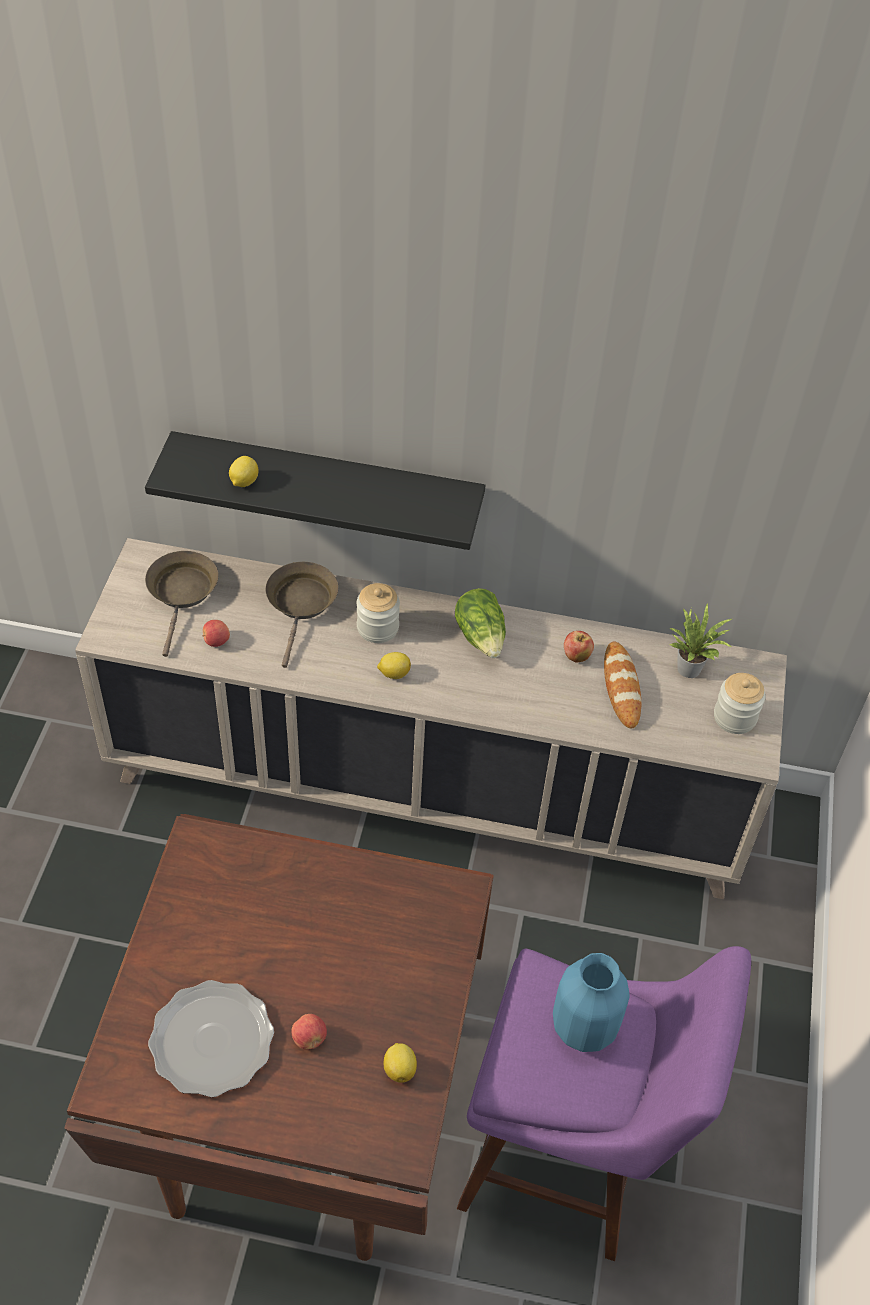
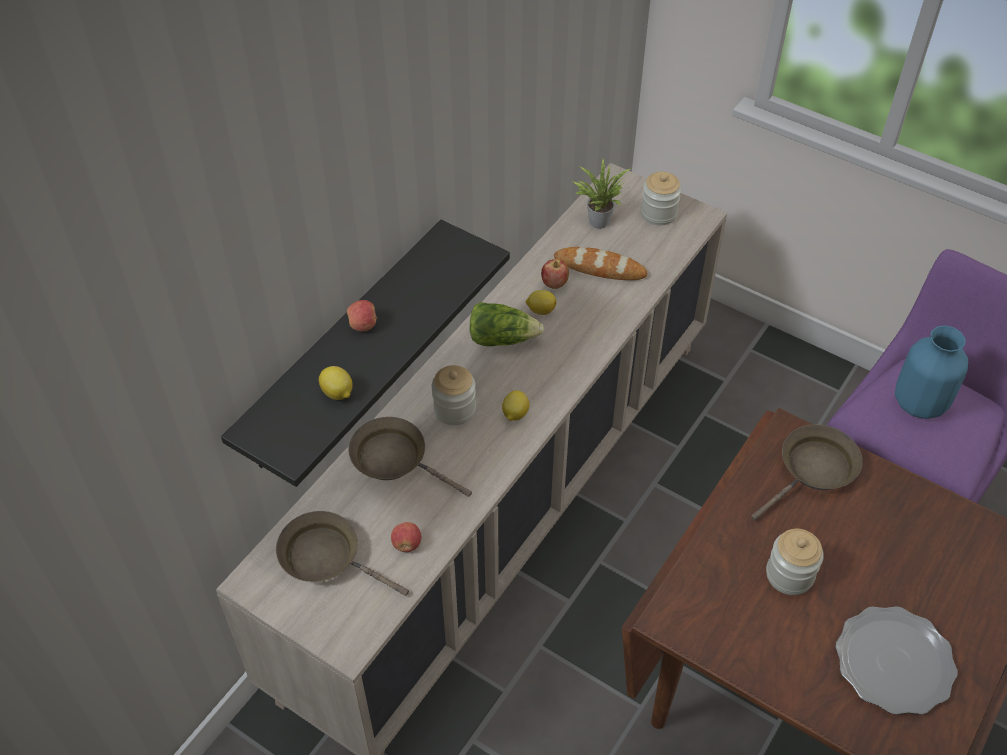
camera: 65 degrees left, 0 degrees up
apple [292,1014,327,1050] -> apple moved to [347,300,377,332]
lemon [384,1043,417,1083] -> lemon moved to [526,290,556,315]
none -> brown frying pan [751,424,863,521]
none -> jar [766,529,824,595]

